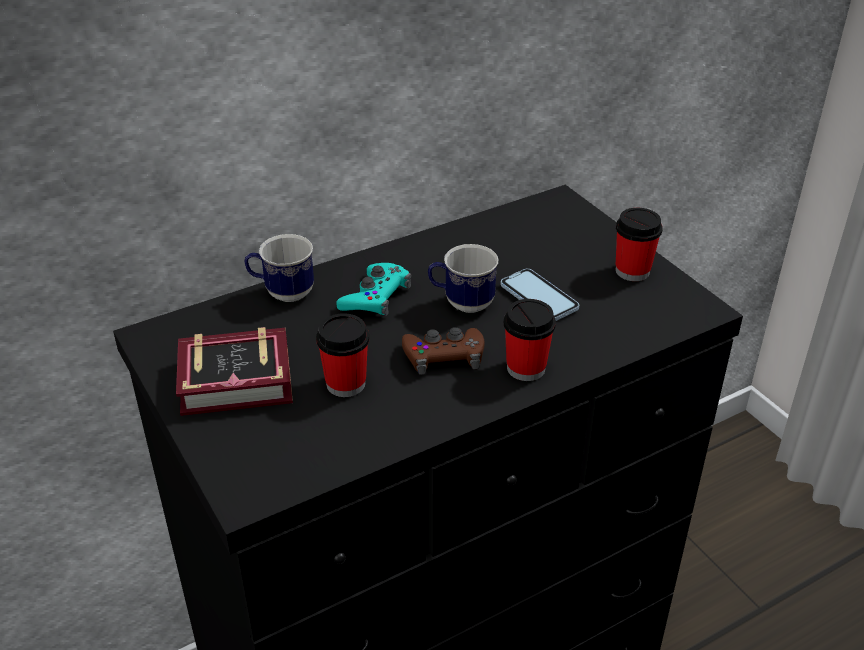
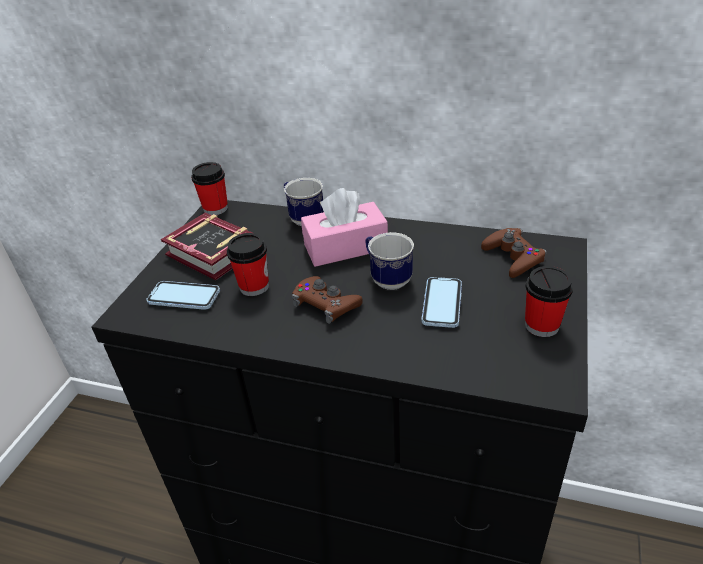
camera: 50 degrees right, 0 degrees up
turquoise game controller [336,263,411,316] -> pink tissue box [301,188,388,267]
cup [504,299,556,381] -> cup moved to [191,162,228,215]
none -> phone [146,281,220,310]
none -> brown game controller [481,228,547,278]

